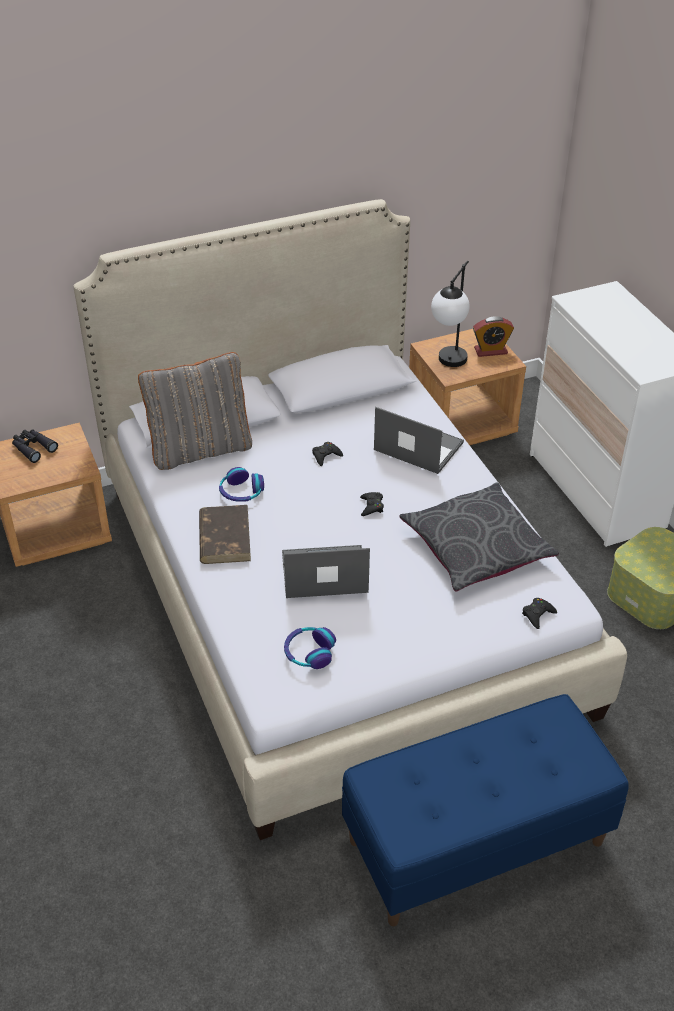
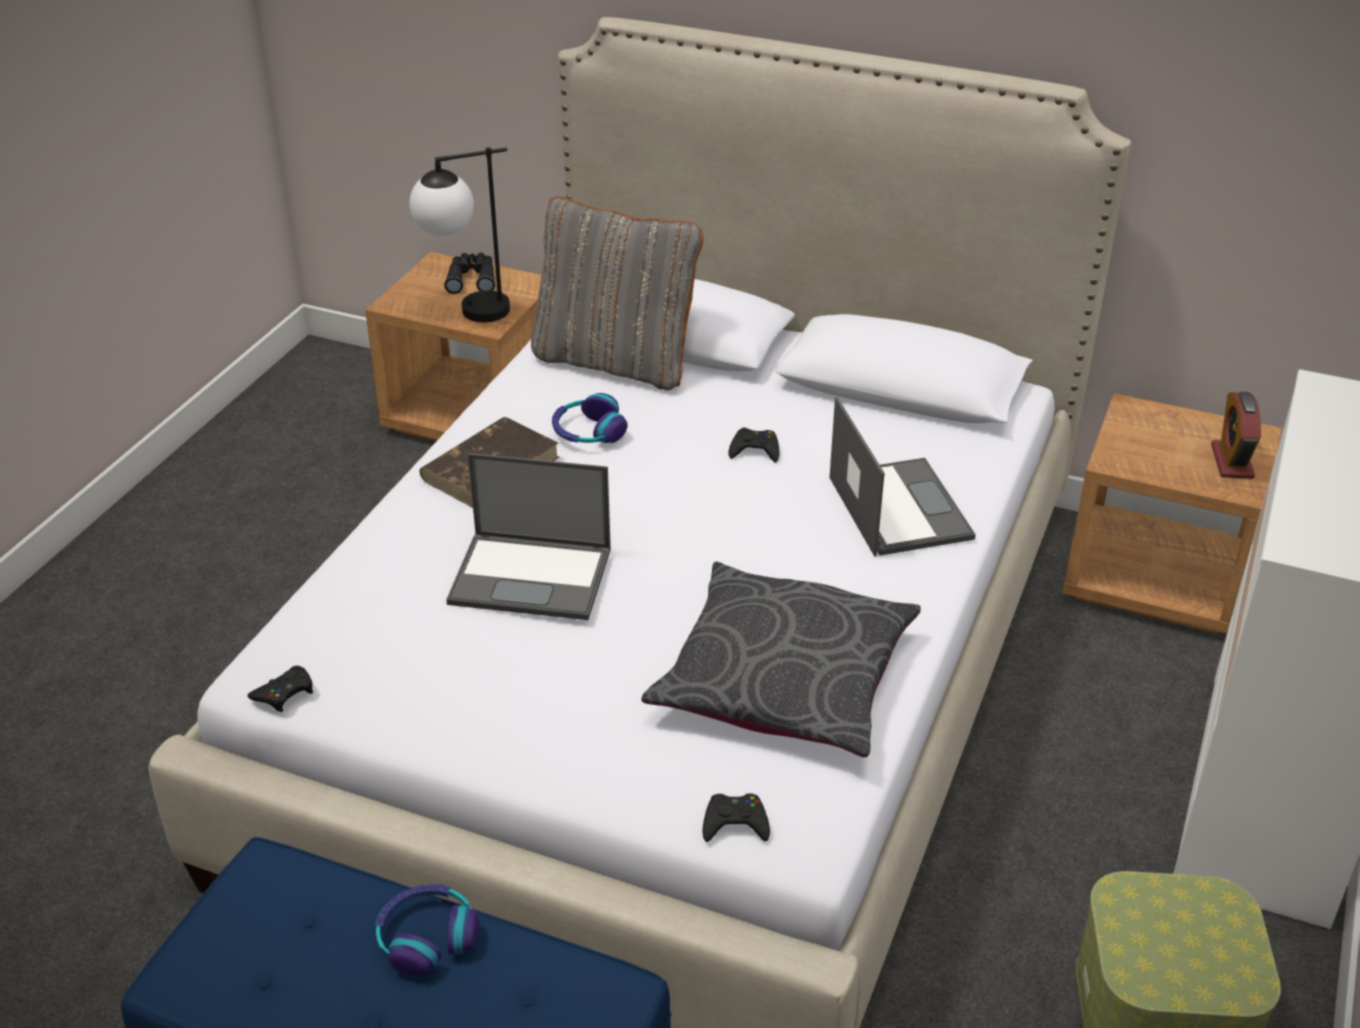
camera: 45 degrees right, 5 degrees down
laptop [282,545,370,598] -> laptop turned 150 degrees clockwise [446,453,611,620]
headphones [284,627,336,669] -> headphones moved to [375,884,478,976]
black game controller [360,492,384,516] -> black game controller moved to [247,666,313,712]
table lamp [431,261,470,367] -> table lamp moved to [409,147,510,322]
alarm clock [473,316,514,357] -> alarm clock turned 60 degrees clockwise [1211,392,1261,479]

